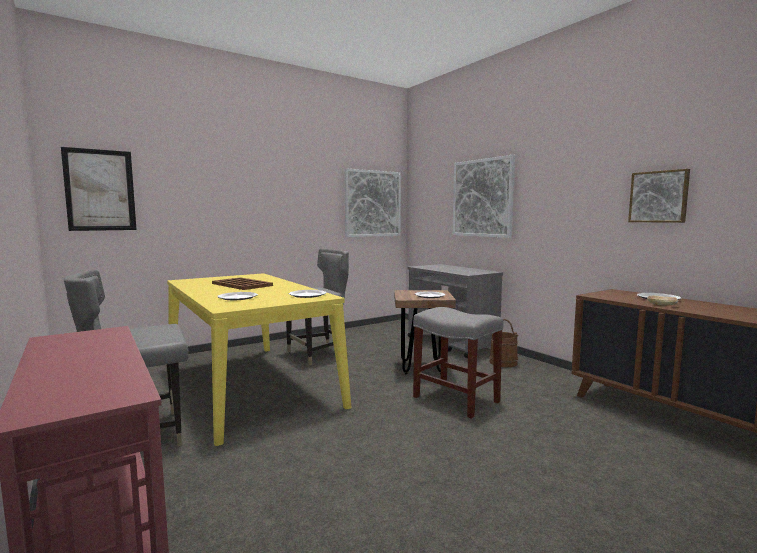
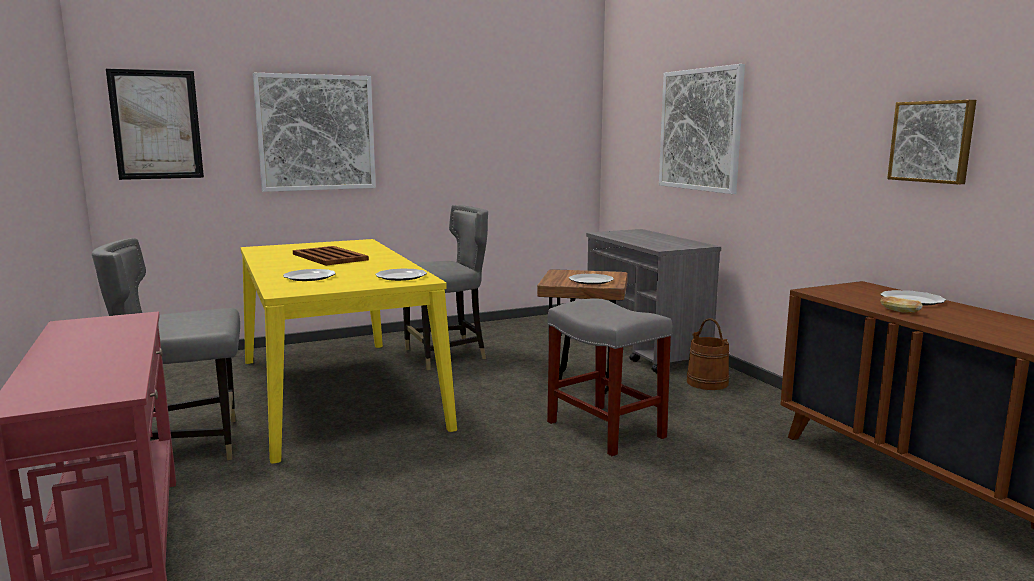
camera: 10 degrees right, 5 degrees up
picture [344,168,401,237] -> picture moved to [253,73,376,192]

